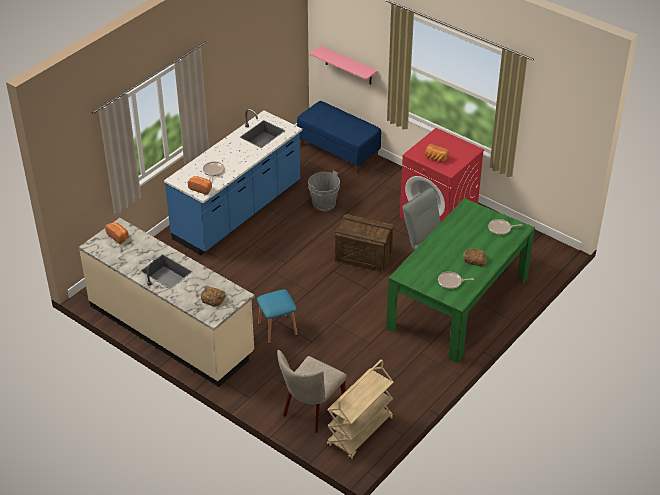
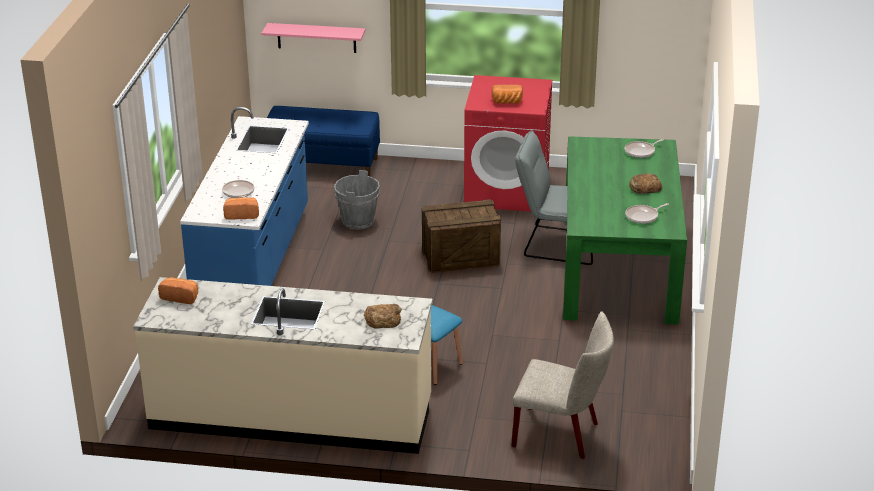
camera: 30 degrees left, 10 degrees down
beige chair [277,350,347,433] -> beige chair turned 75 degrees counterclockwise [511,311,614,459]
beige cart [327,359,393,460] -> none

